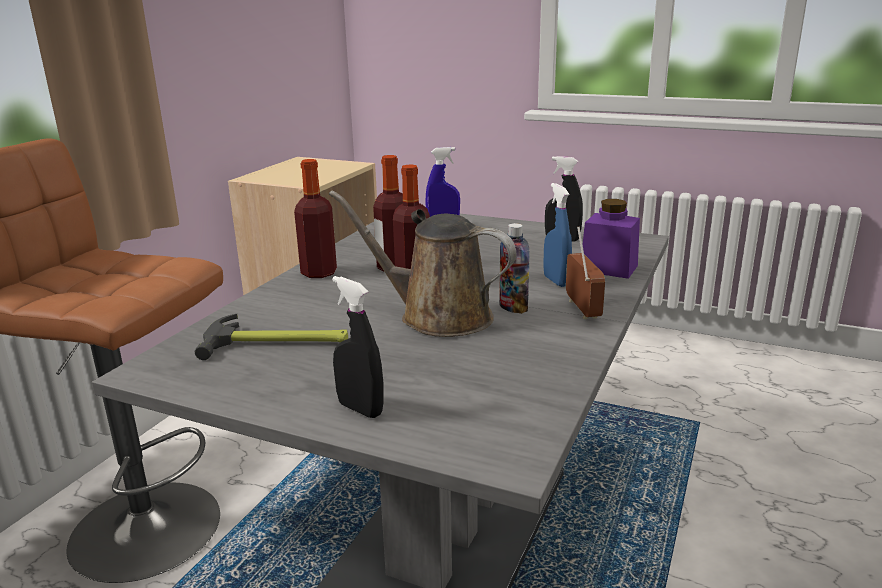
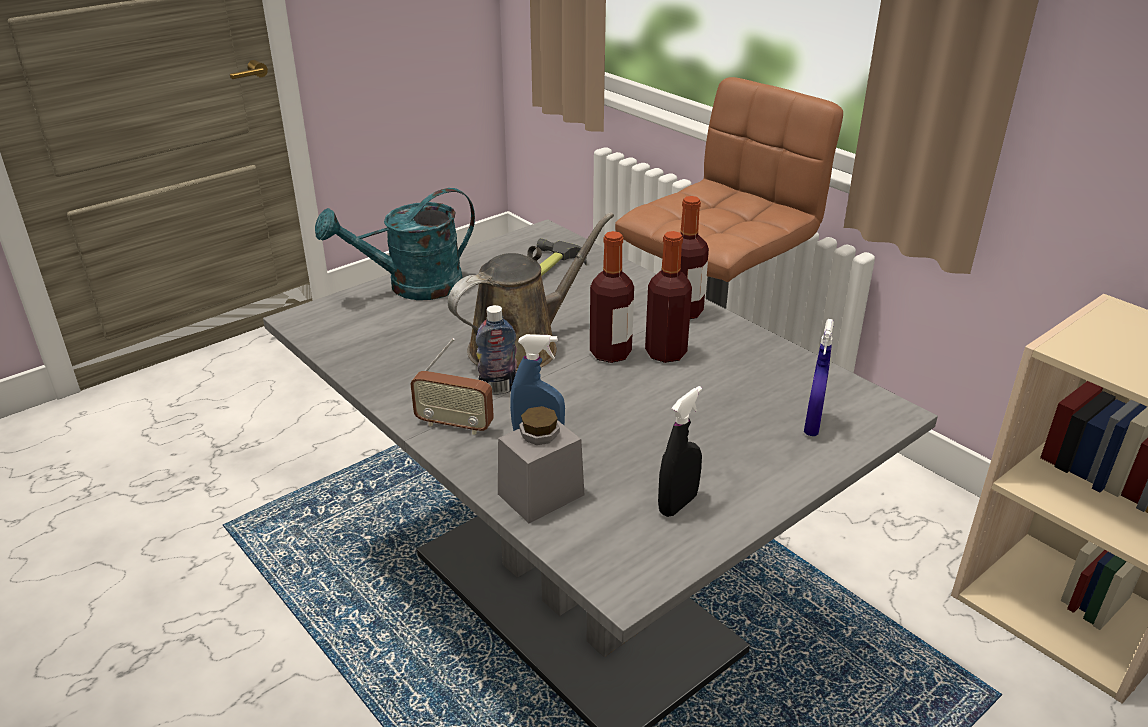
camera: 115 degrees right, 10 degrees up
black spray bottle [332,276,384,418] -> turquoise watering can [315,188,475,300]
purple jar [583,199,640,279] -> grey jar [498,406,584,523]

